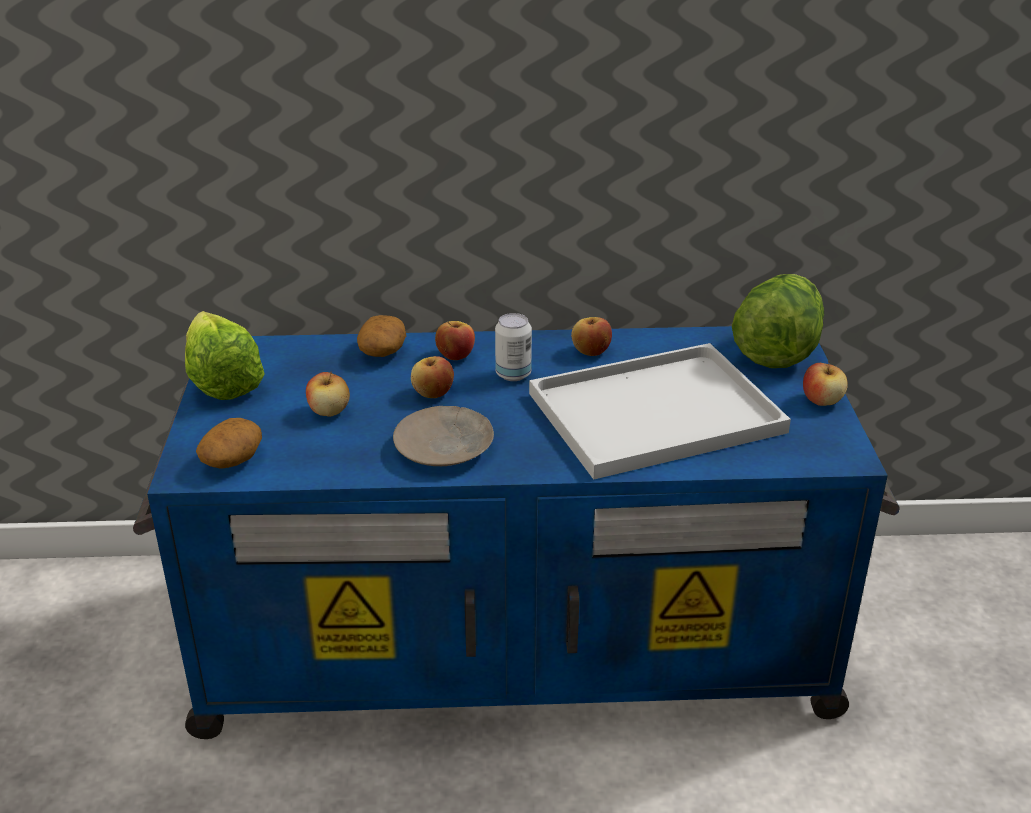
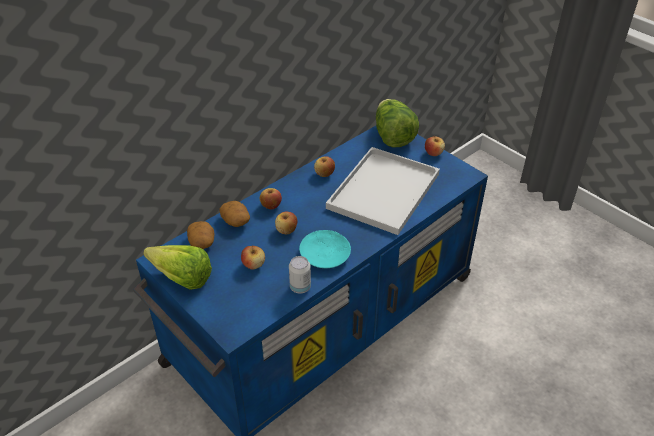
camera: 40 degrees left, 10 degrees up
potato [196,418,262,468] -> potato moved to [187,221,215,249]
beige plate [393,406,494,466] -> turquoise plate [299,230,351,268]
can [495,313,532,381] -> can moved to [289,256,311,293]

